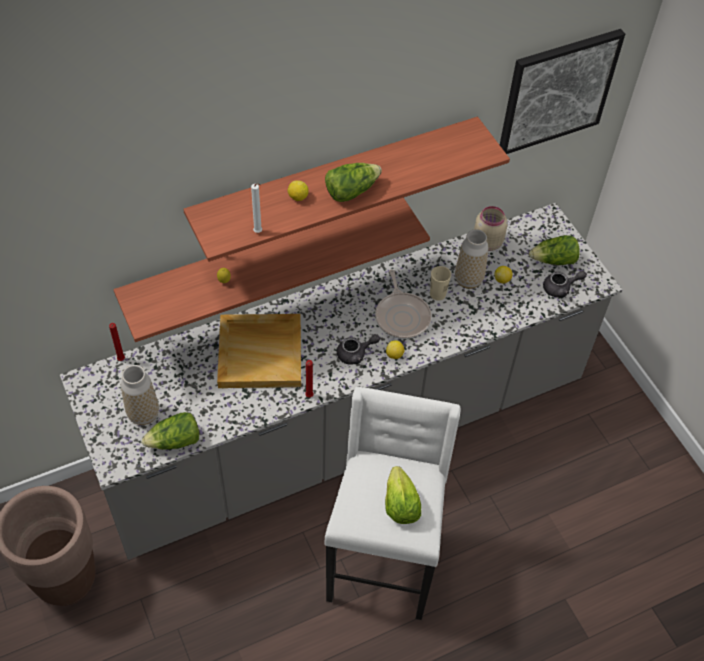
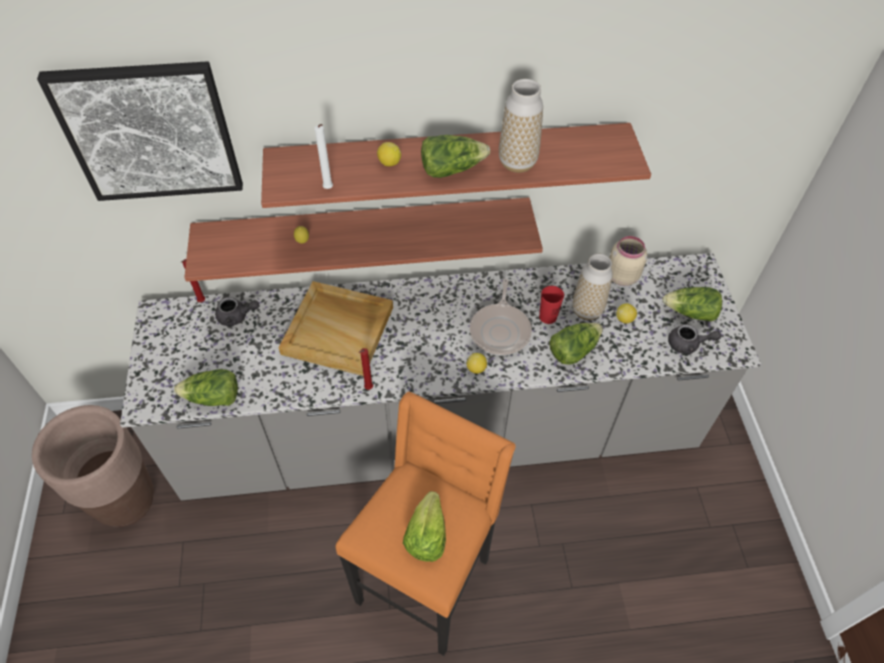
camera: 20 degrees right, 0 degrees up
vase [121,365,159,425] -> vase moved to [499,79,543,173]
white stool [325,387,461,620] -> orange stool [336,392,516,656]
grey teapot [337,334,380,365] -> grey teapot moved to [215,297,260,327]
beige cup [430,266,451,301] -> red cup [539,286,564,324]
picture [500,29,625,154] -> picture moved to [37,61,243,201]
none -> lettuce [549,323,603,365]

